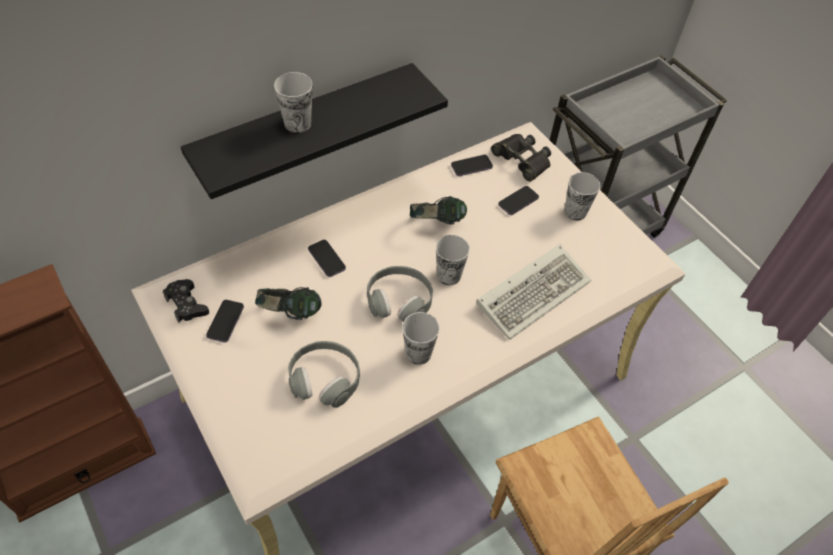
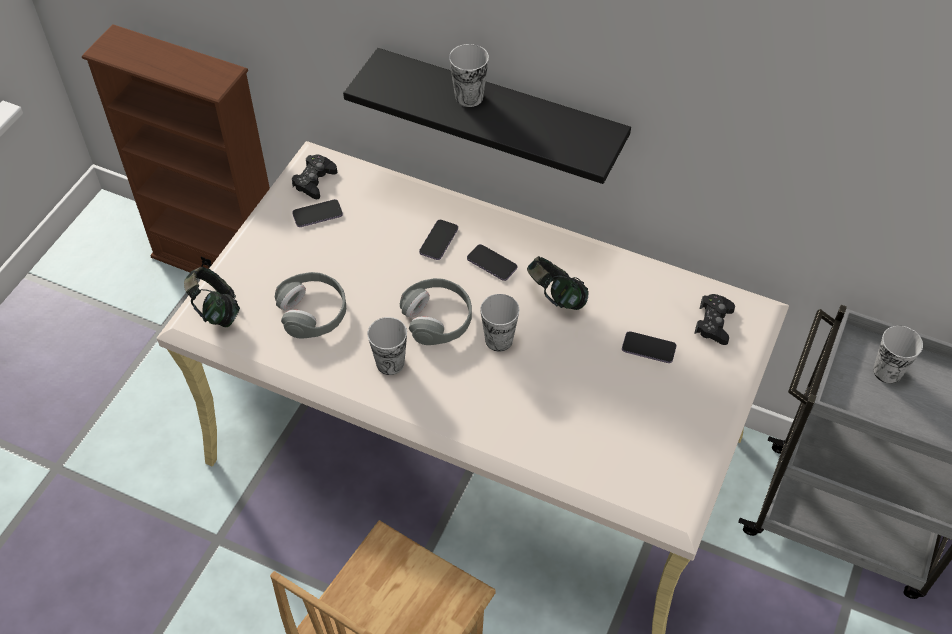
camera: 60 degrees right, 0 degrees up
headphones [255,287,322,320] -> headphones moved to [184,267,240,327]
phone [451,155,493,176] -> phone moved to [467,244,517,281]
keyboard [476,244,592,340] -> none
black binoculars [491,134,551,182] -> black game controller [694,294,735,345]
cup [565,172,600,221] -> cup moved to [873,326,923,384]

